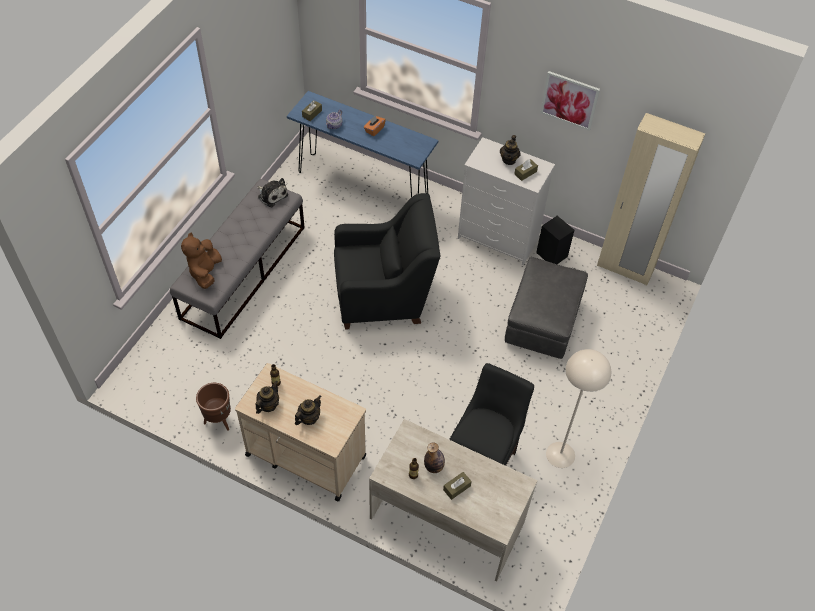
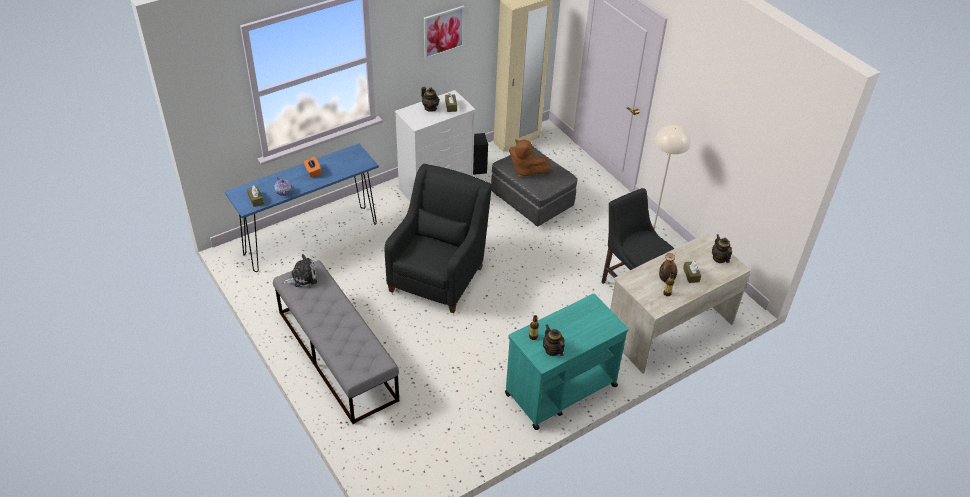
camera: 60 degrees left, 10 degrees down
brown plush toy [181,232,222,289] -> brown plush toy moved to [509,139,550,178]
brown planter [196,383,231,431] -> none
beige cart [235,363,366,501] -> turquoise cart [505,294,629,430]
teapot [295,395,322,425] -> teapot moved to [712,234,732,263]

